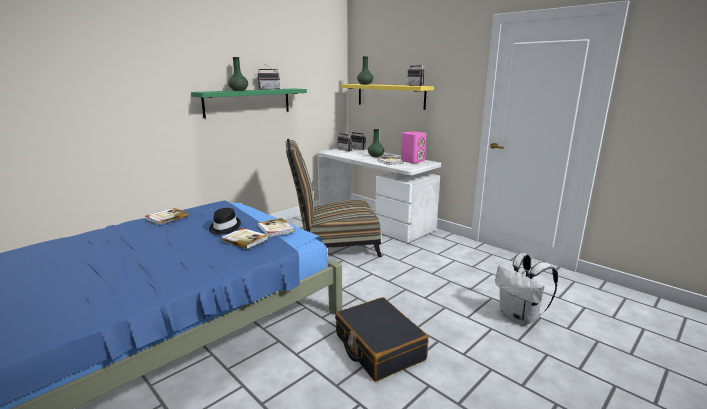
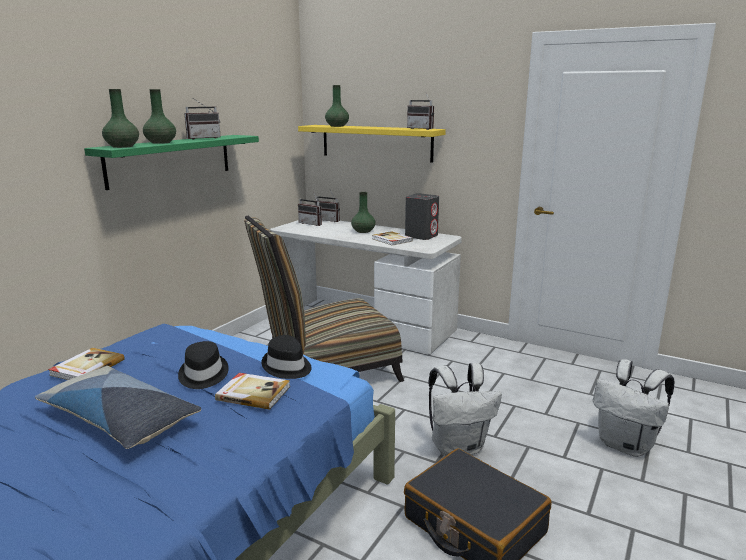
camera: 15 degrees left, 0 degrees up
book [258,218,295,237] -> black hat [261,335,312,379]
pink speaker [401,131,426,163] -> grey speaker [405,193,439,240]
none -> pillow [35,366,201,449]
none -> green vase [102,89,139,148]
none -> white backpack [429,363,502,456]

